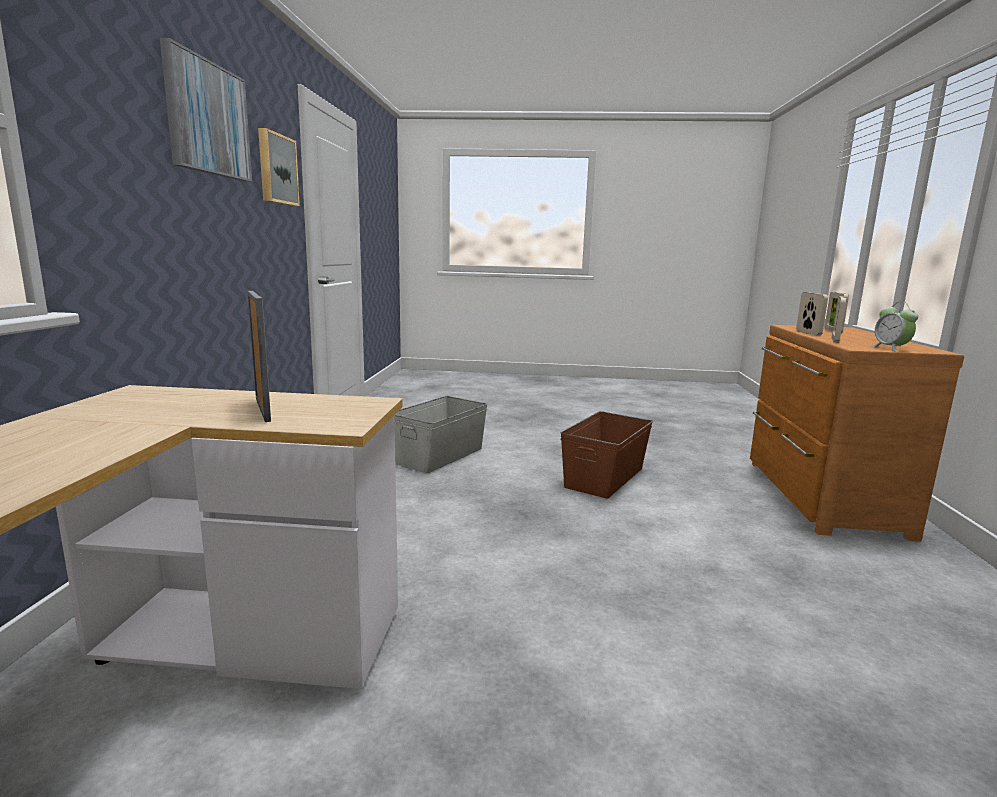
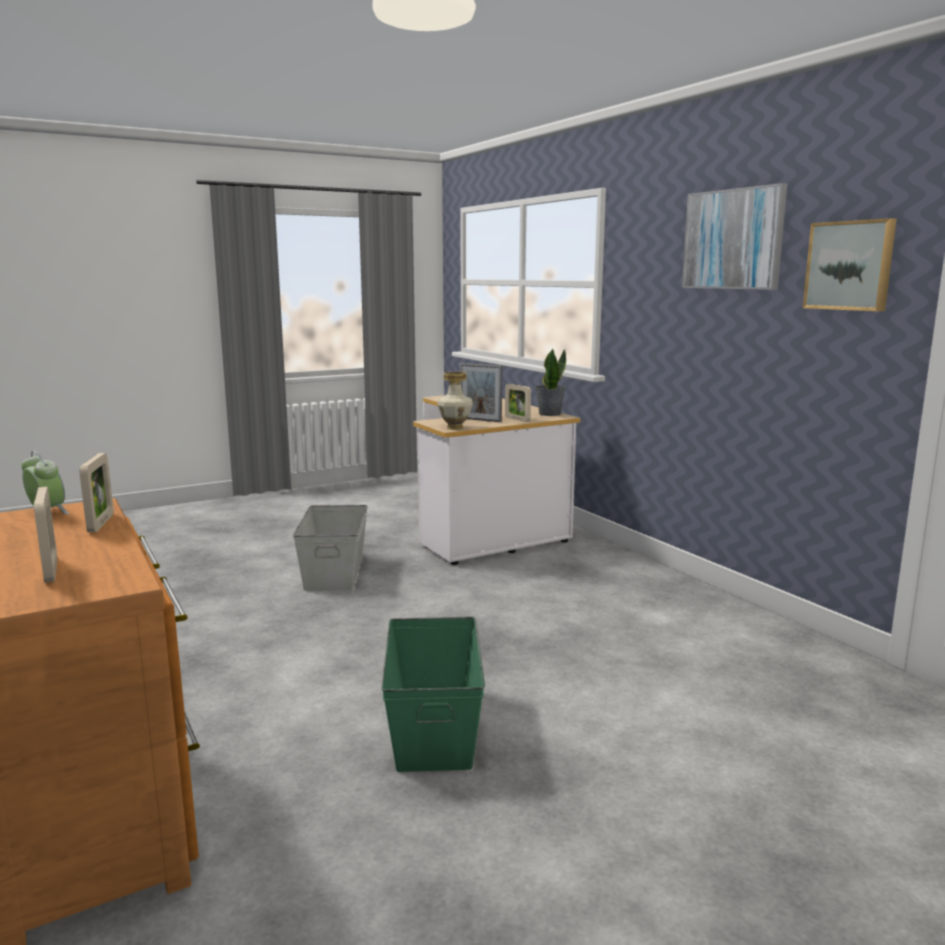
camera: 145 degrees right, 0 degrees up
grey storage box [395,396,488,473] -> grey storage box moved to [293,505,368,591]
brown storage box [561,411,653,499] -> green storage box [381,617,485,772]
picture frame [796,292,828,336] -> picture frame moved to [505,384,531,422]
none -> vase [437,372,473,430]
none -> potted plant [535,348,566,416]

